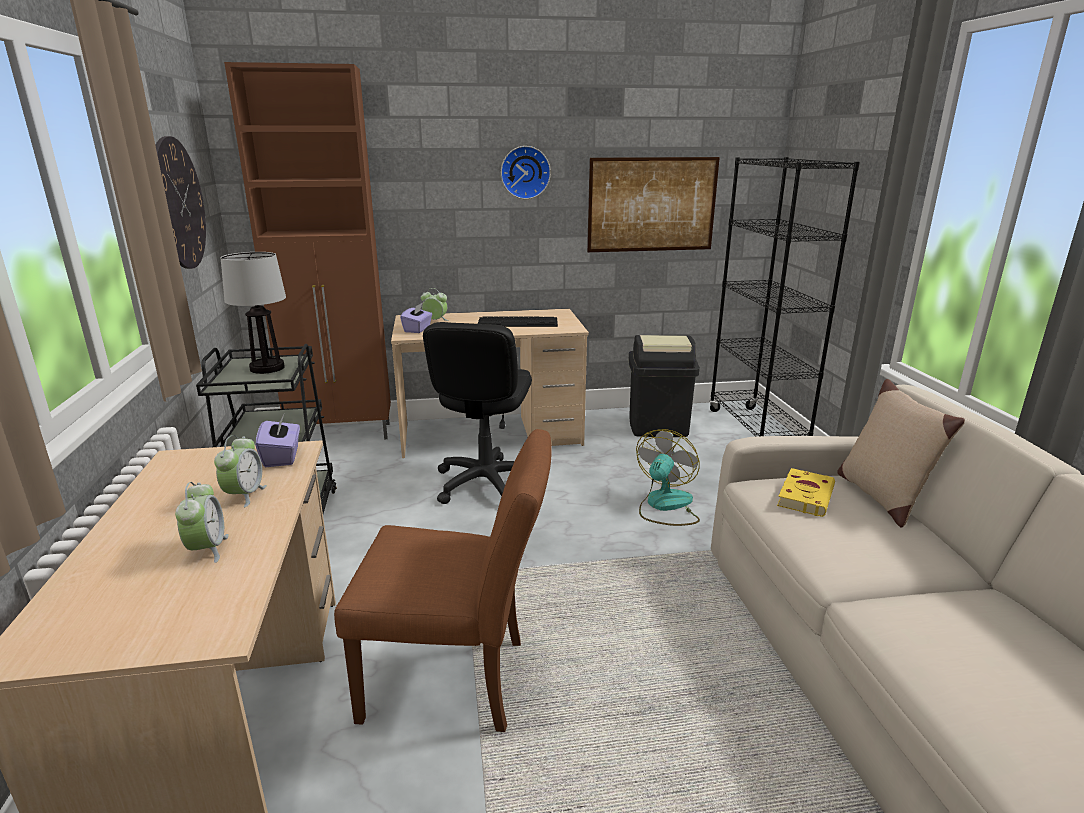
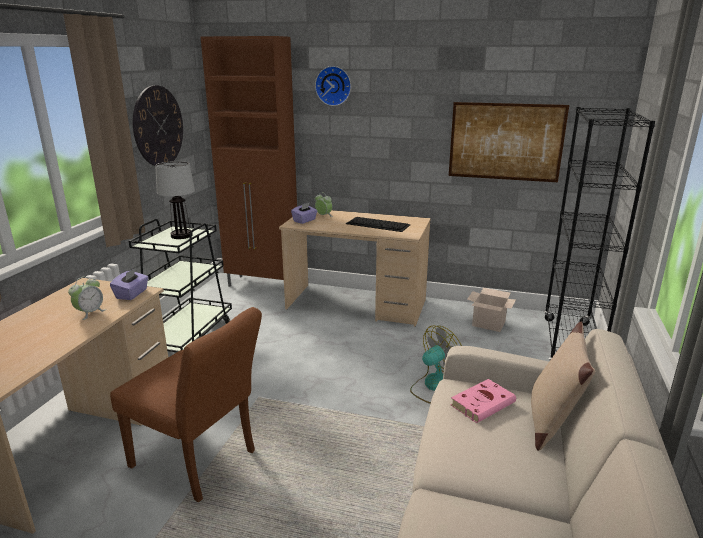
camera: 25 degrees right, 0 degrees up
alarm clock [175,482,229,563] -> none
black office chair [423,322,532,504] -> none
wall clock [501,146,551,199] -> wall clock moved to [315,66,351,106]
black trash can [629,335,700,437] -> cardboard box [467,288,516,332]
yellow book [777,468,835,517] -> pink book [450,379,516,423]

